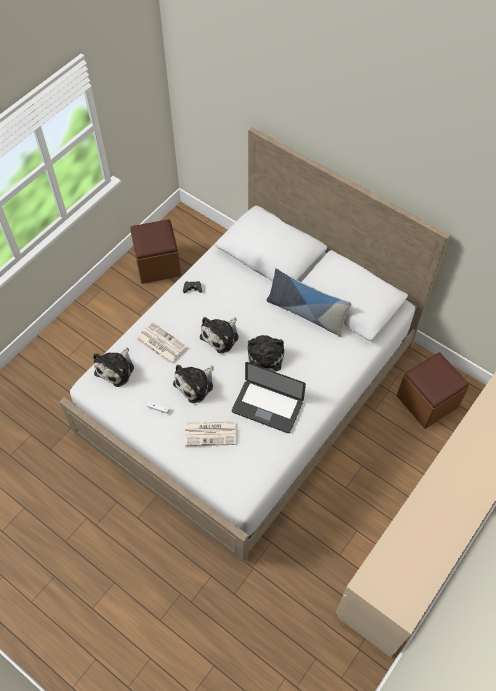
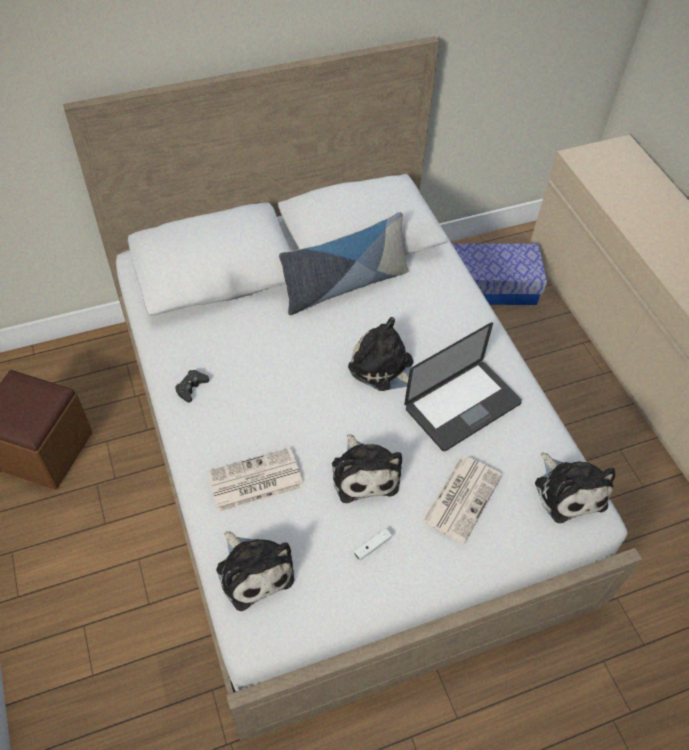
camera: 60 degrees left, 5 degrees down
plush toy [200,317,239,354] -> plush toy moved to [535,452,615,523]
brown ottoman [397,352,469,429] -> storage box [452,243,547,305]

